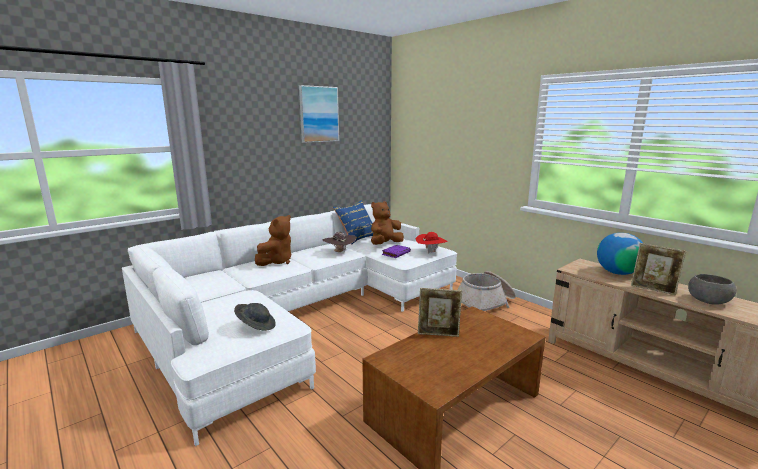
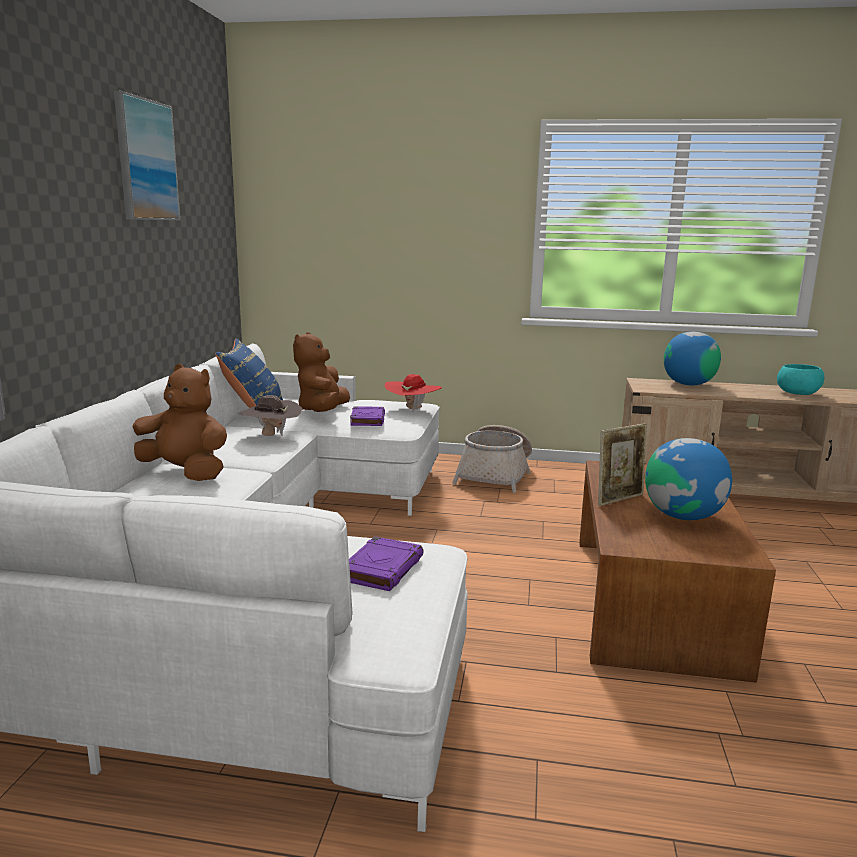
camera: 40 degrees left, 0 degrees up
grey hat [234,303,276,331] -> purple book [349,536,424,591]
brown plush toy [255,215,291,266] -> brown plush toy turned 60 degrees counterclockwise [133,364,227,481]
picture frame [631,243,687,295] -> none
grey bowl [688,274,737,305] -> turquoise bowl [777,364,824,395]
none -> globe [645,438,732,520]

